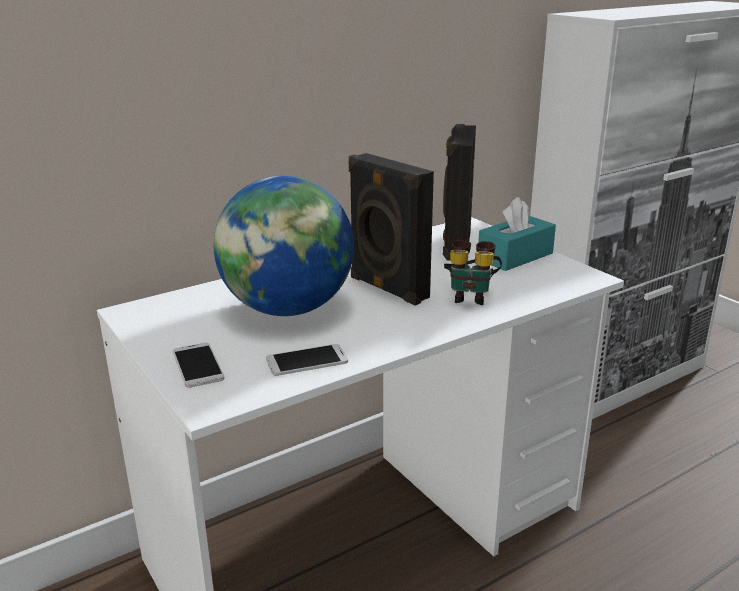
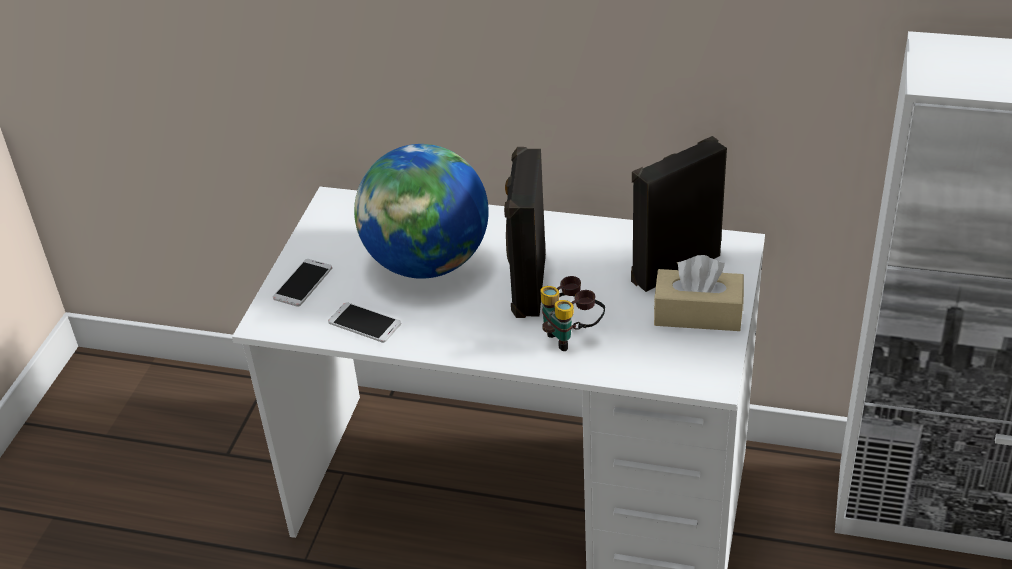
camera: 50 degrees right, 15 degrees up
turquoise tissue box [478,197,556,271] -> beige tissue box [654,255,744,331]

